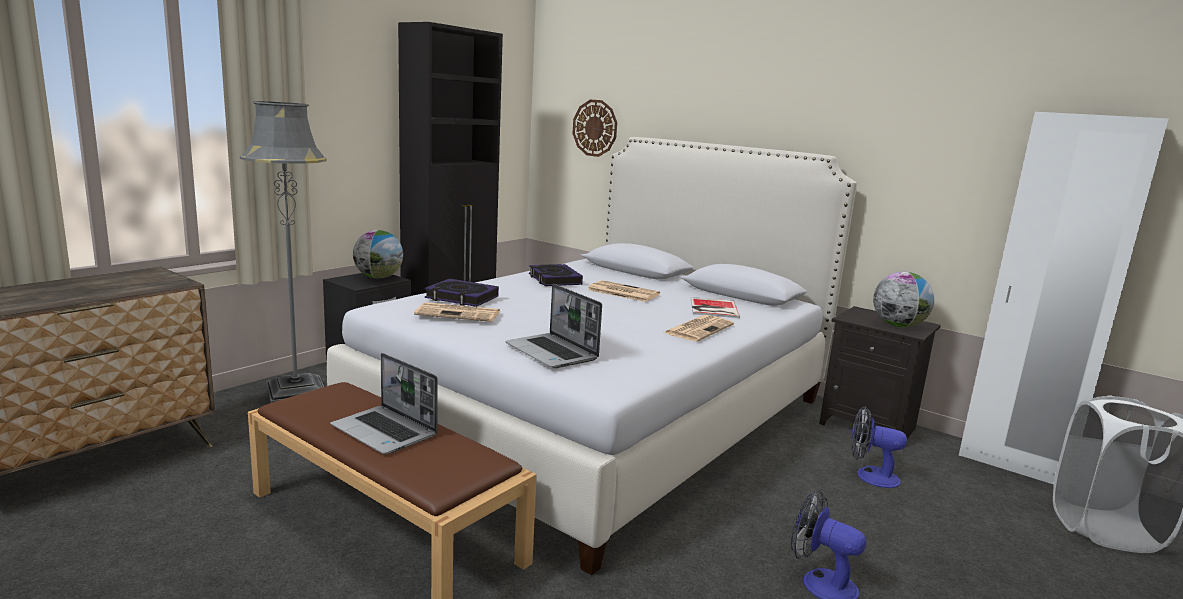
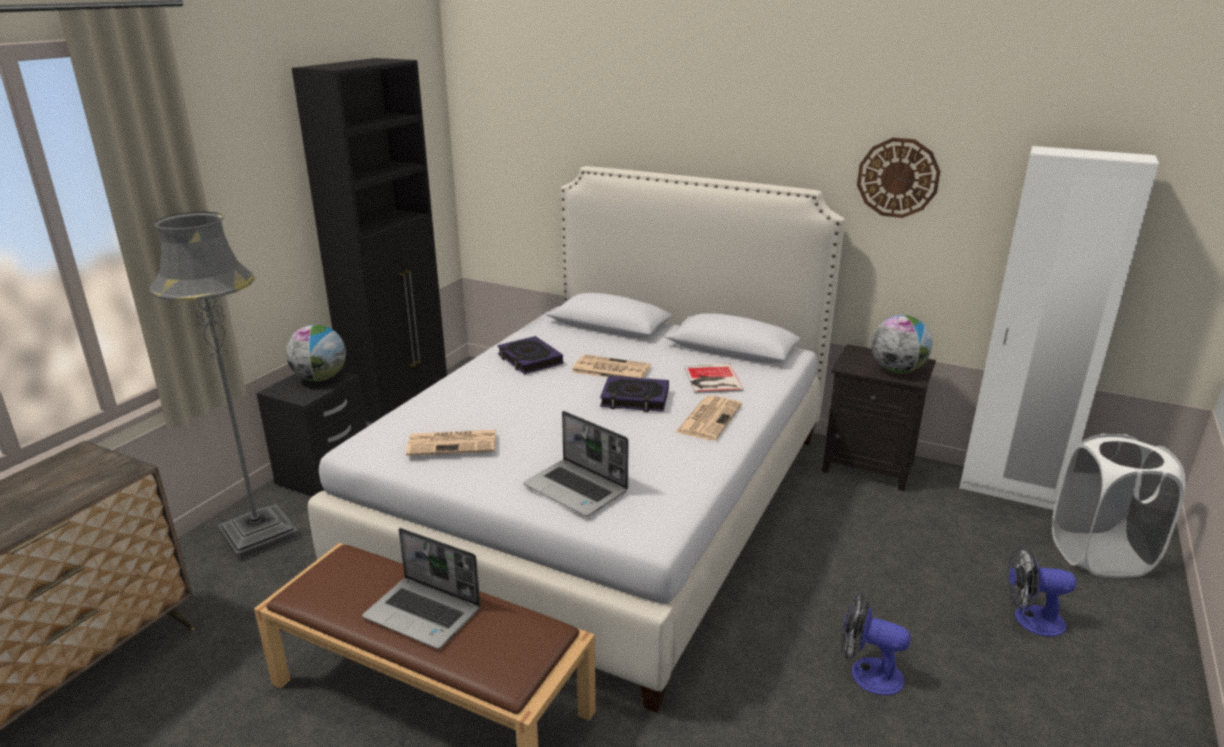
camera: 10 degrees left, 10 degrees up
book [425,278,499,307] -> book moved to [600,376,669,412]
wall clock [572,100,617,157] -> wall clock moved to [857,138,941,218]
fan [851,406,907,488] -> fan moved to [1007,546,1076,637]

